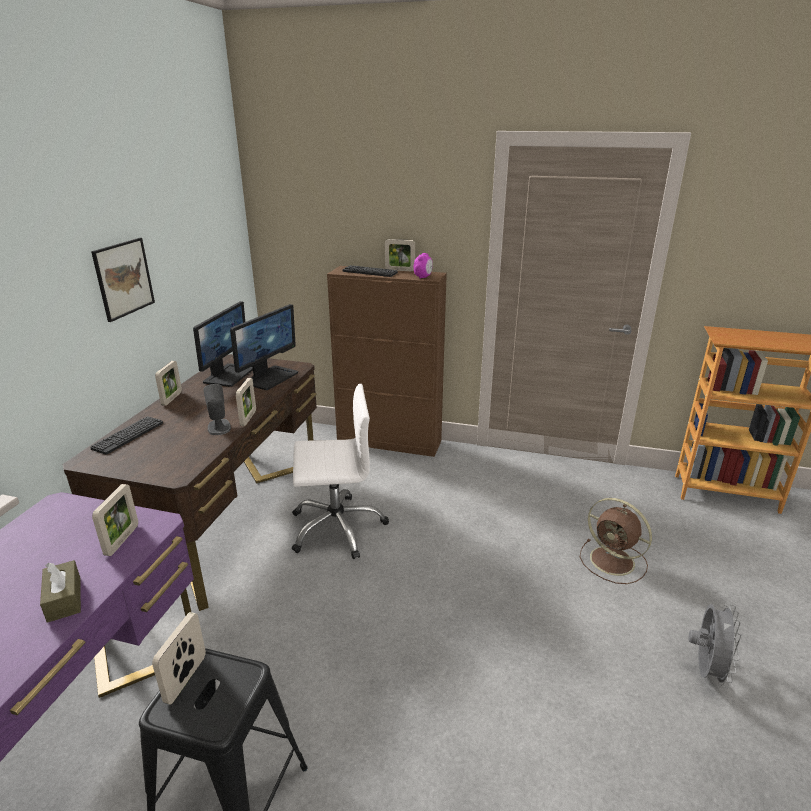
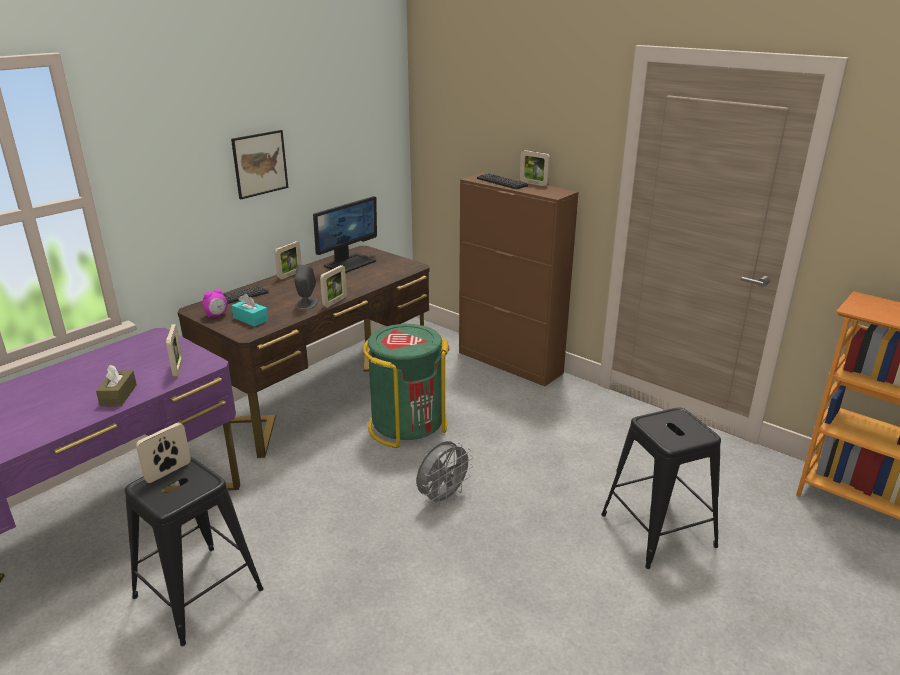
camera: 25 degrees right, 0 degrees up
picture frame [92,484,138,556] -> picture frame turned 45 degrees counterclockwise [166,324,183,378]
monitor [230,304,298,390] -> none
white office chair [292,384,389,559] -> green trash can [363,324,449,448]
alarm clock [414,253,433,278] -> alarm clock moved to [202,289,227,317]
brown fan [580,498,652,584] -> black stool [601,408,721,569]
grey fan [689,604,741,688] -> grey fan moved to [417,441,473,507]
none -> turquoise tissue box [232,294,268,327]

